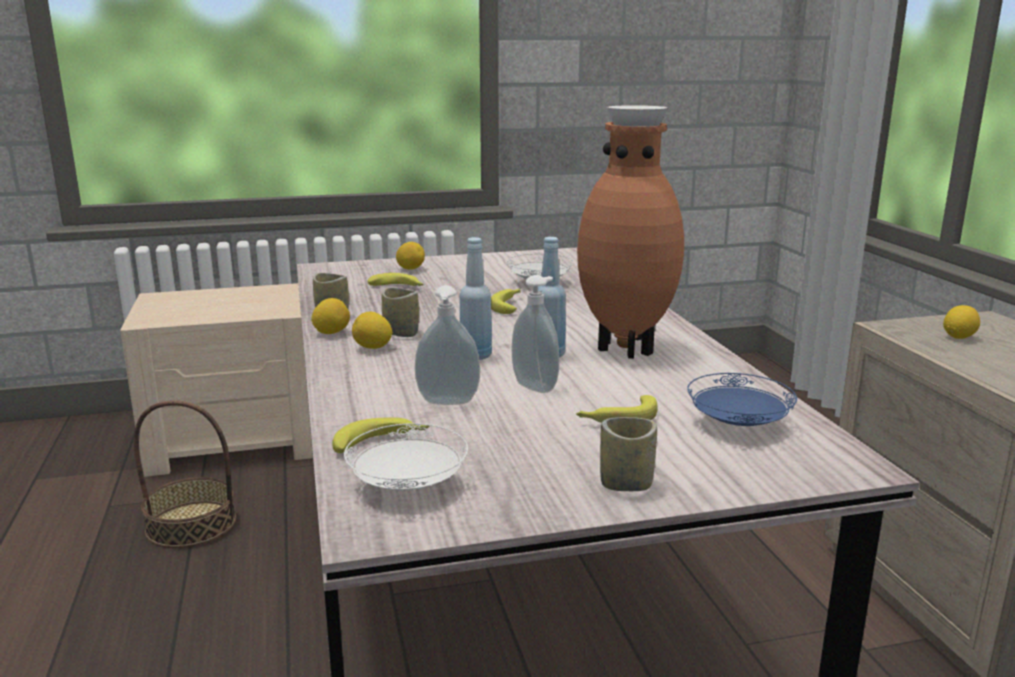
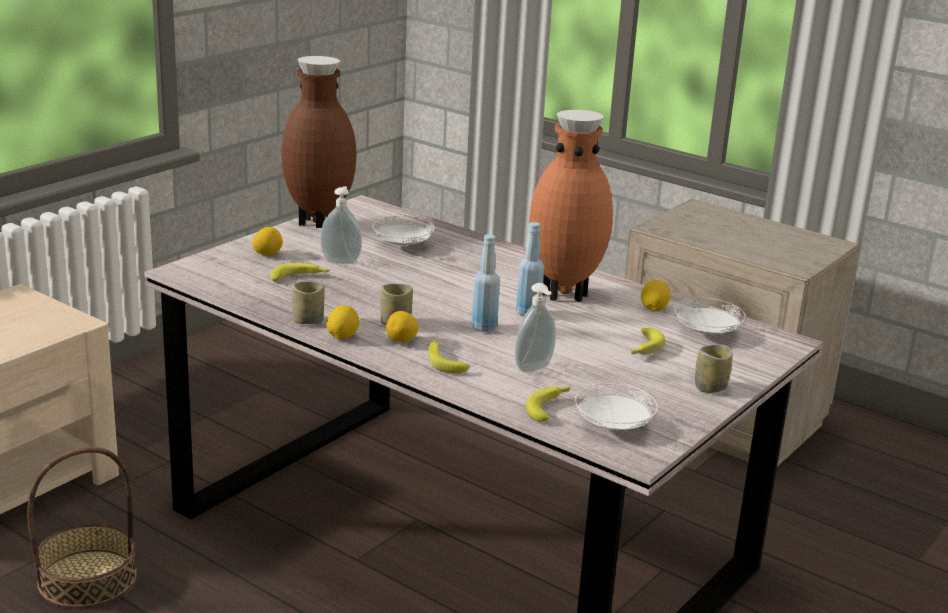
camera: 40 degrees left, 5 degrees up
banana [491,289,520,314] -> banana moved to [428,338,470,374]
soap dispenser [512,275,559,393] -> soap dispenser moved to [320,186,362,264]
blue plate [687,373,797,426] -> white plate [674,298,746,335]
lemon [943,305,980,339] -> lemon moved to [641,280,671,312]
none -> brown vase [281,56,357,228]

